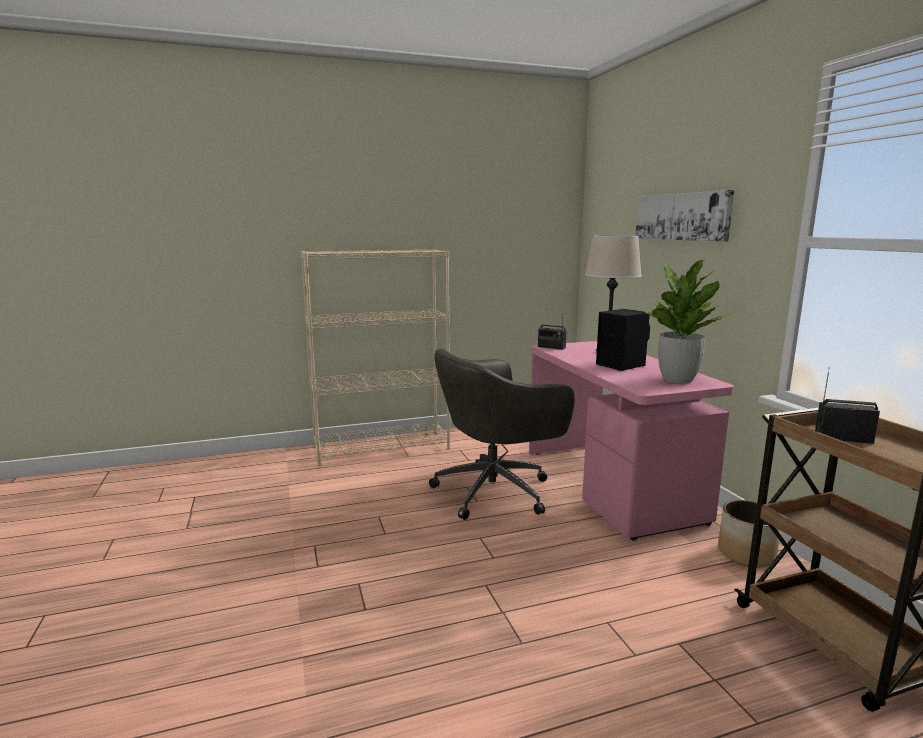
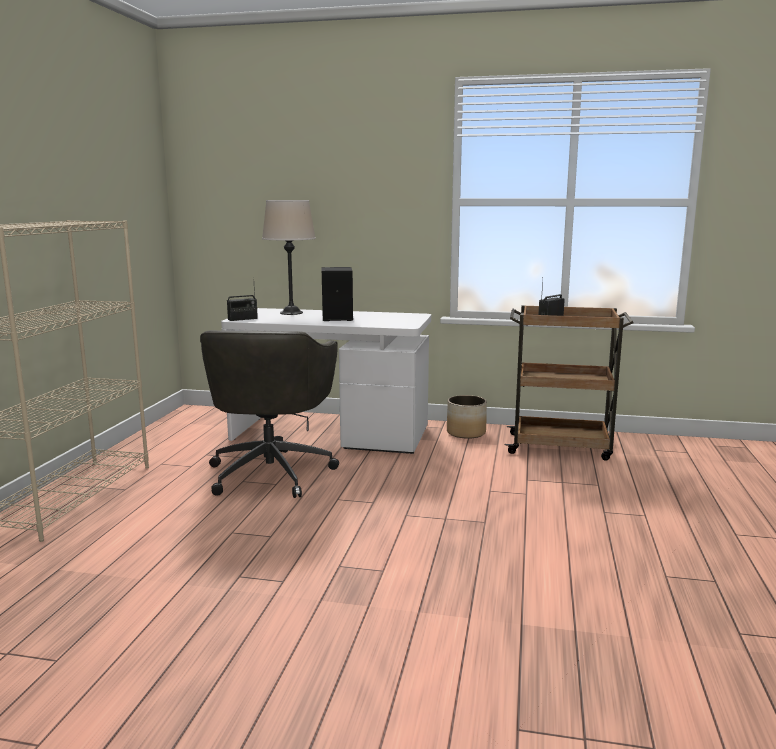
camera: 60 degrees left, 0 degrees up
pink desk [529,341,734,541] -> white desk [221,308,431,454]
picture [635,190,734,242] -> none
potted plant [644,260,729,383] -> none

